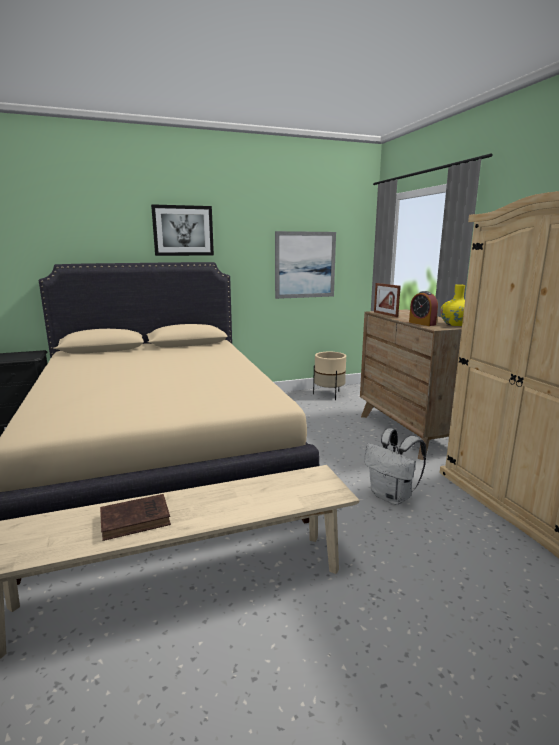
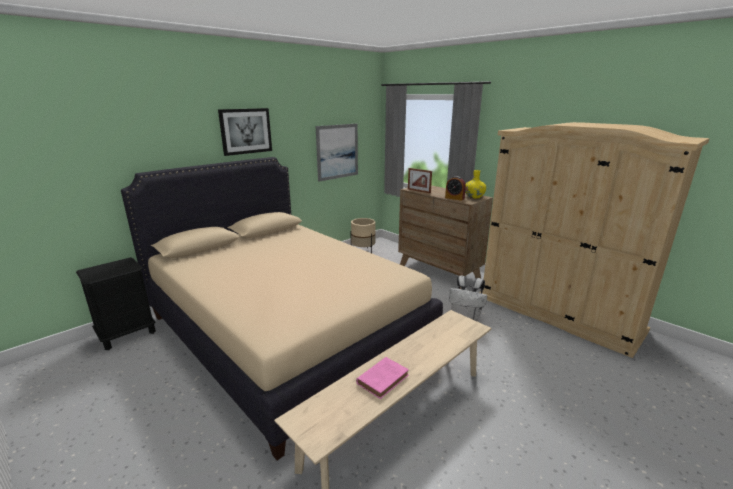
camera: 25 degrees left, 5 degrees up
brown book [100,494,171,541] -> pink book [356,357,409,399]

